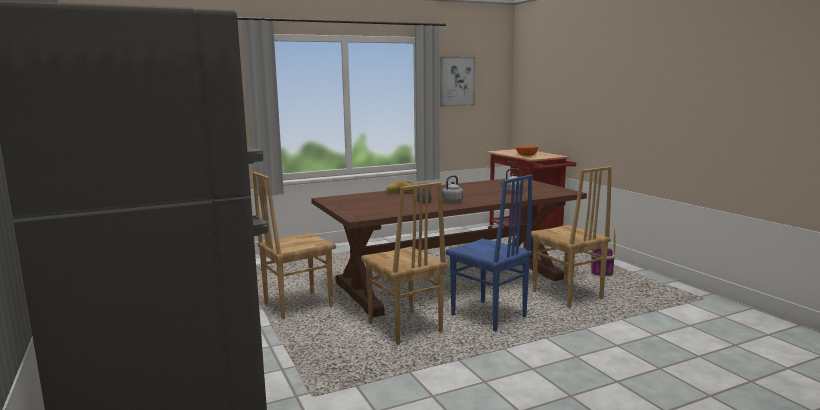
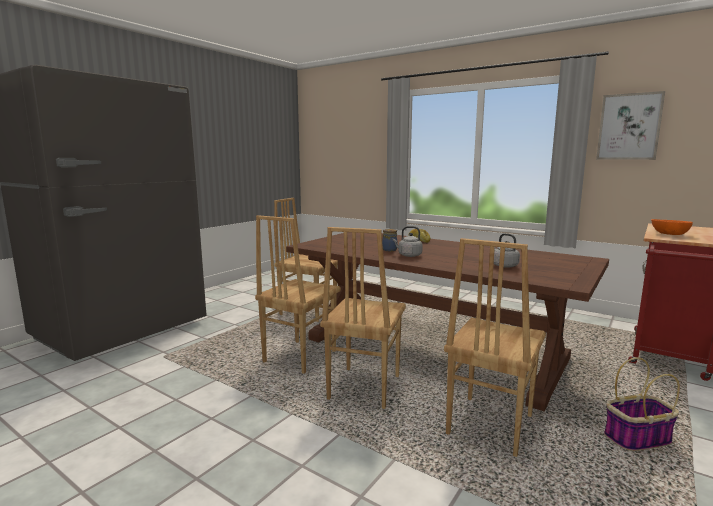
camera: 60 degrees right, 0 degrees up
blue chair [446,175,532,332] -> brown chair [320,227,406,409]

